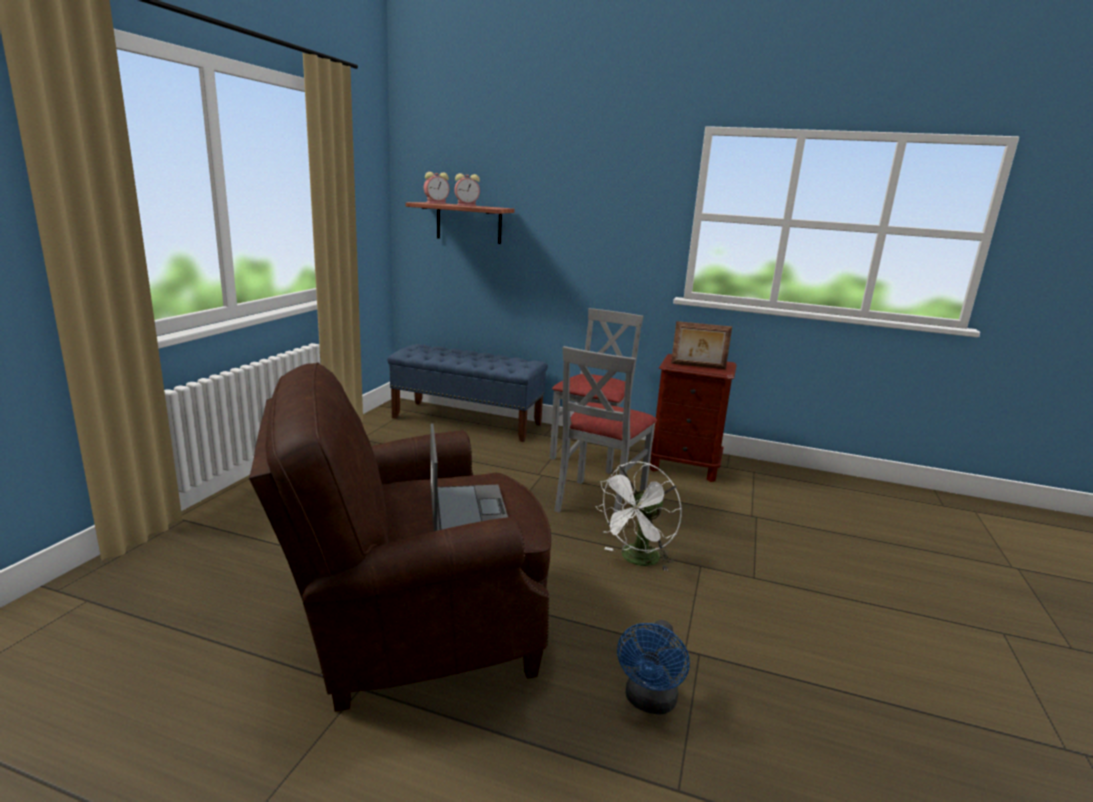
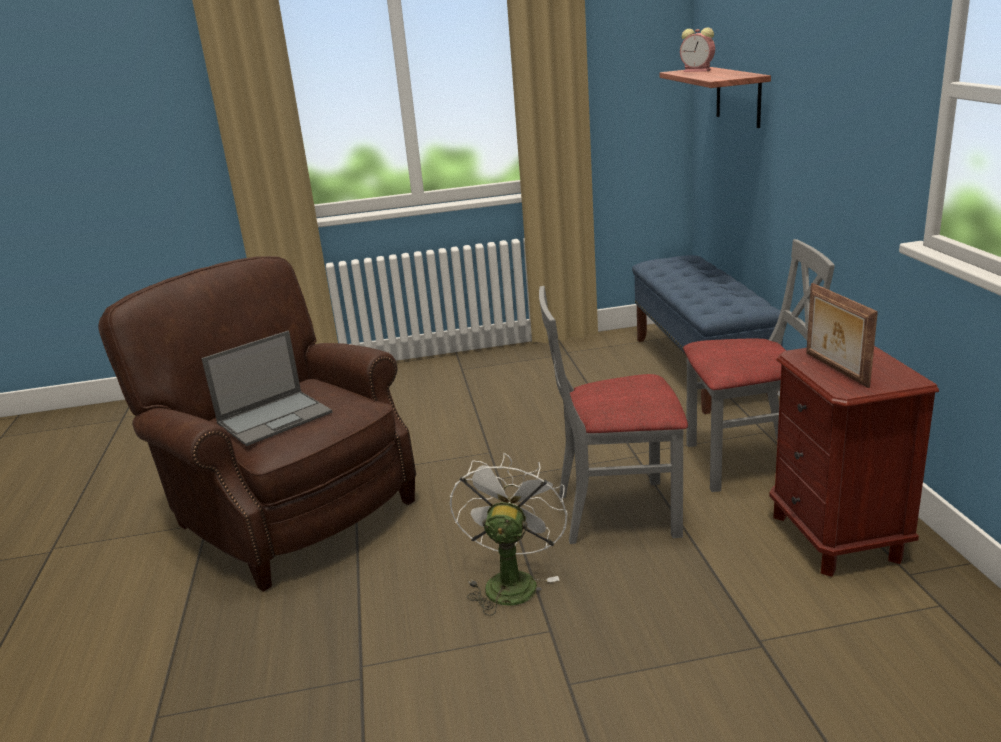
camera: 65 degrees right, 5 degrees up
alarm clock [454,173,480,206] -> none
white fan [595,462,682,571] -> white fan turned 90 degrees clockwise [450,453,568,616]
blue fan [617,620,690,715] -> none

